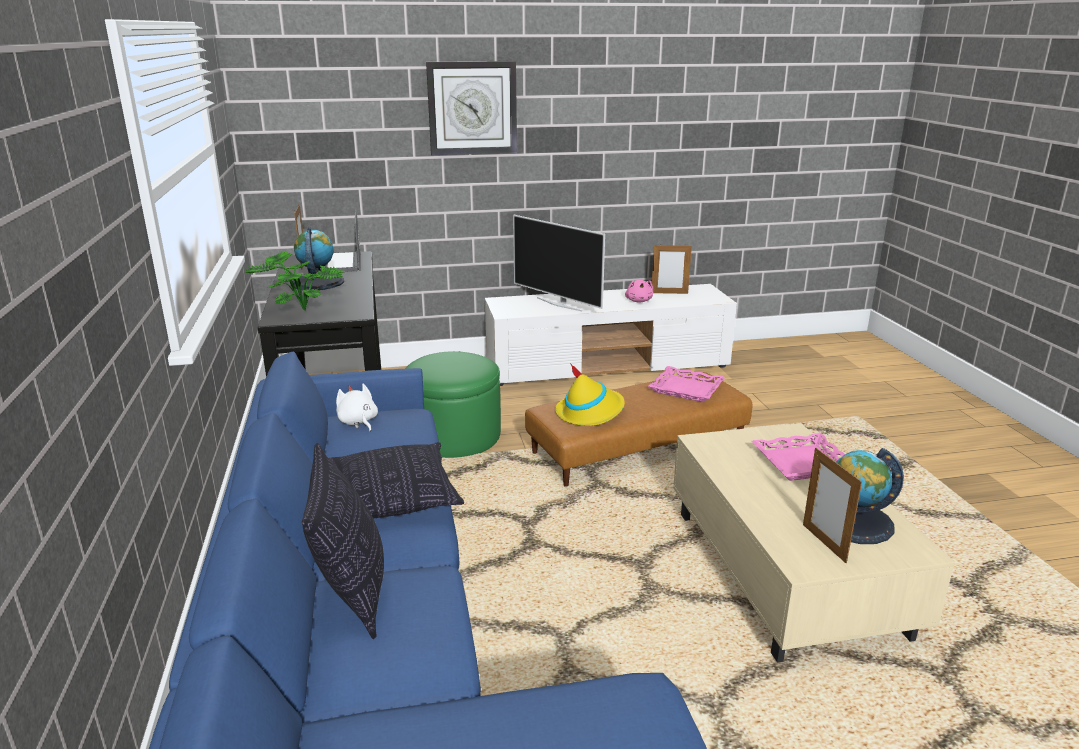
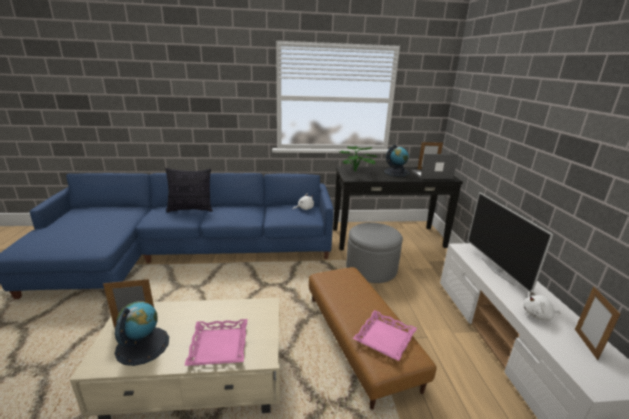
camera: 95 degrees right, 0 degrees up
pillow [329,442,464,519] -> none
green ottoman [405,351,501,458] -> grey ottoman [346,222,403,283]
wall clock [426,61,517,155] -> none
television [513,215,605,311] -> television turned 60 degrees counterclockwise [468,192,553,292]
yellow hat [555,363,625,426] -> none
pink plush toy [625,280,653,302] -> white plush toy [523,290,561,321]

